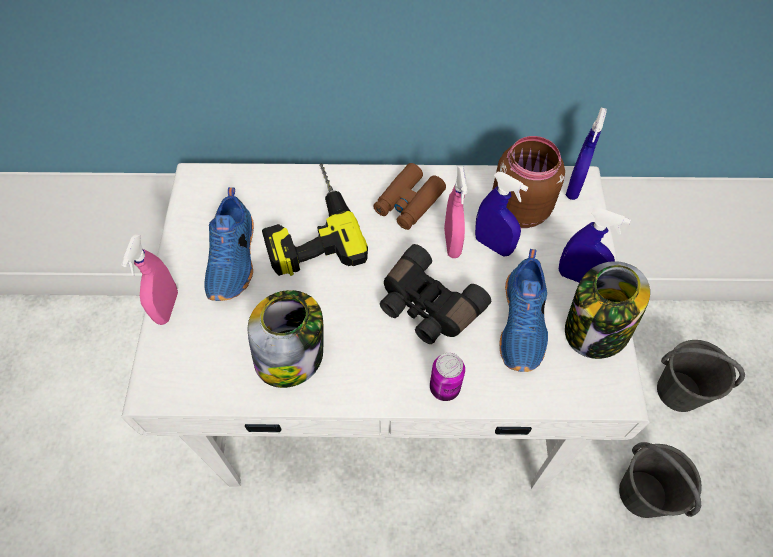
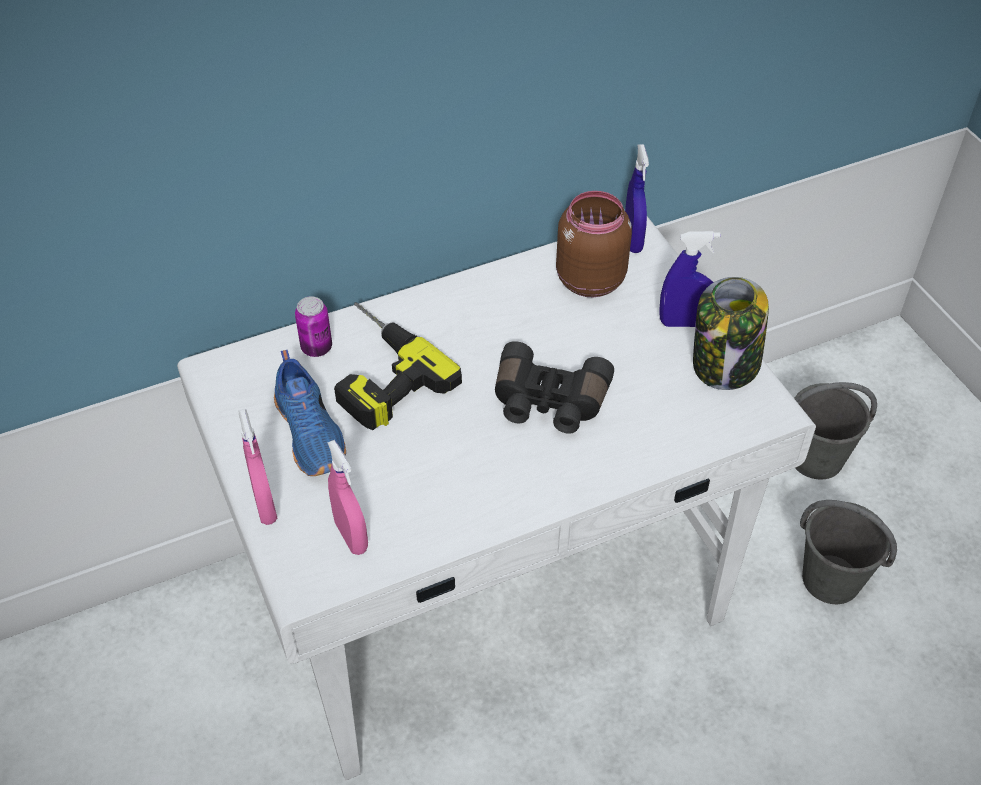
camera: 25 degrees left, 10 degrees down
jar [247,290,324,388] -> none
brown binoculars [373,163,446,230] -> none
can [430,353,465,401] -> can moved to [295,296,332,357]
pink spray bottle [444,166,467,258] -> pink spray bottle moved to [328,440,368,555]
blue spray bottle [475,171,528,256] -> none
blue shoe [499,249,548,372] -> none

